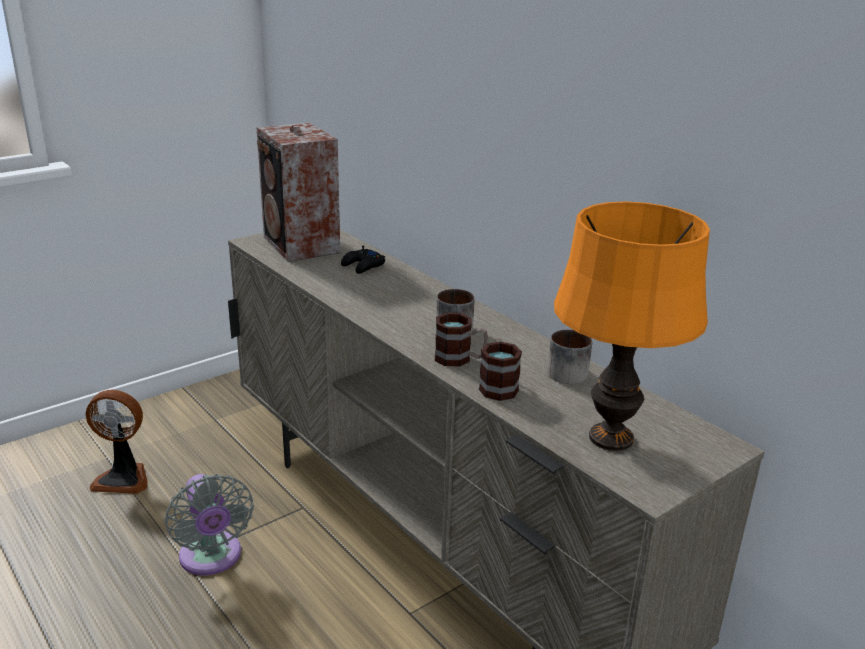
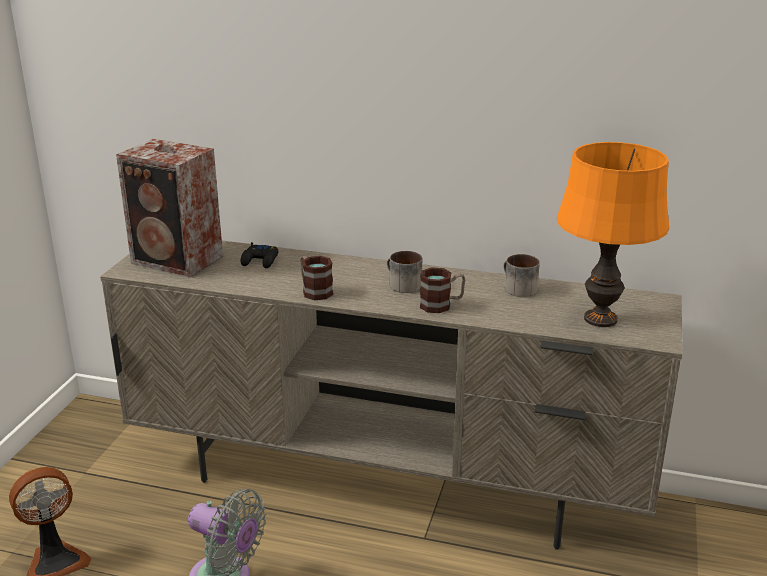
camera: 35 degrees left, 0 degrees up
mug [479,339,522,401] -> mug moved to [301,256,333,300]

